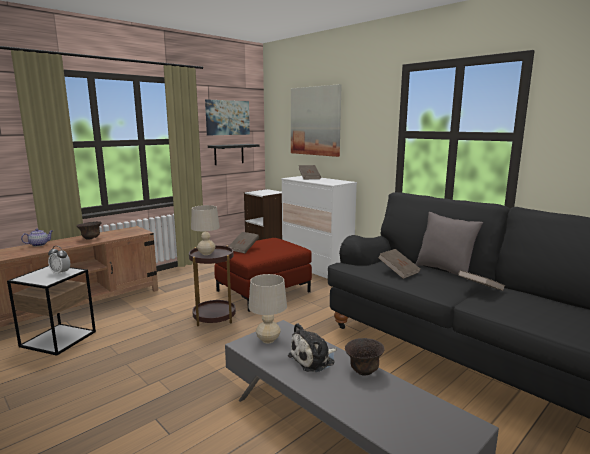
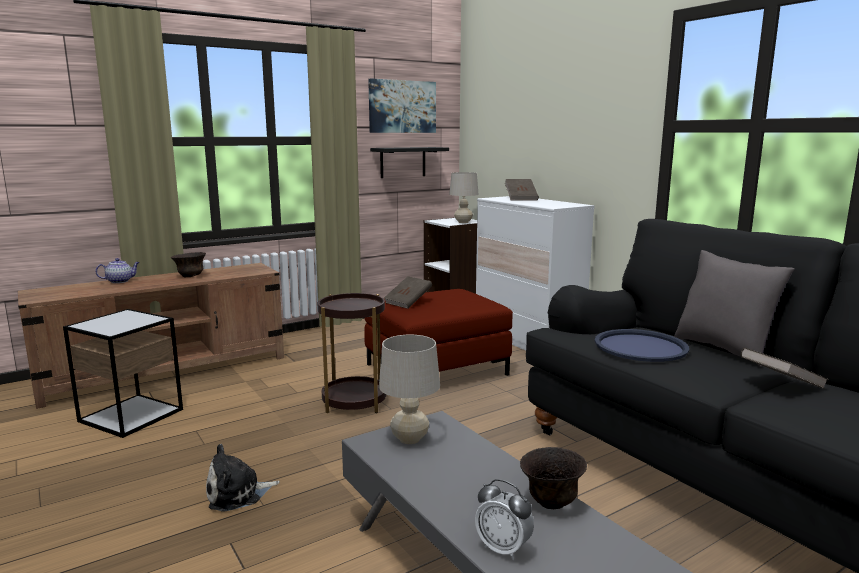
camera: 10 degrees right, 0 degrees up
alarm clock [48,246,70,275] -> alarm clock moved to [475,479,534,560]
beige table lamp [191,205,220,255] -> beige table lamp moved to [449,172,479,223]
plush toy [288,323,337,372] -> plush toy moved to [206,444,280,512]
picture [291,84,342,157] -> none
brown book [378,249,420,279] -> blue tray [595,329,689,362]

